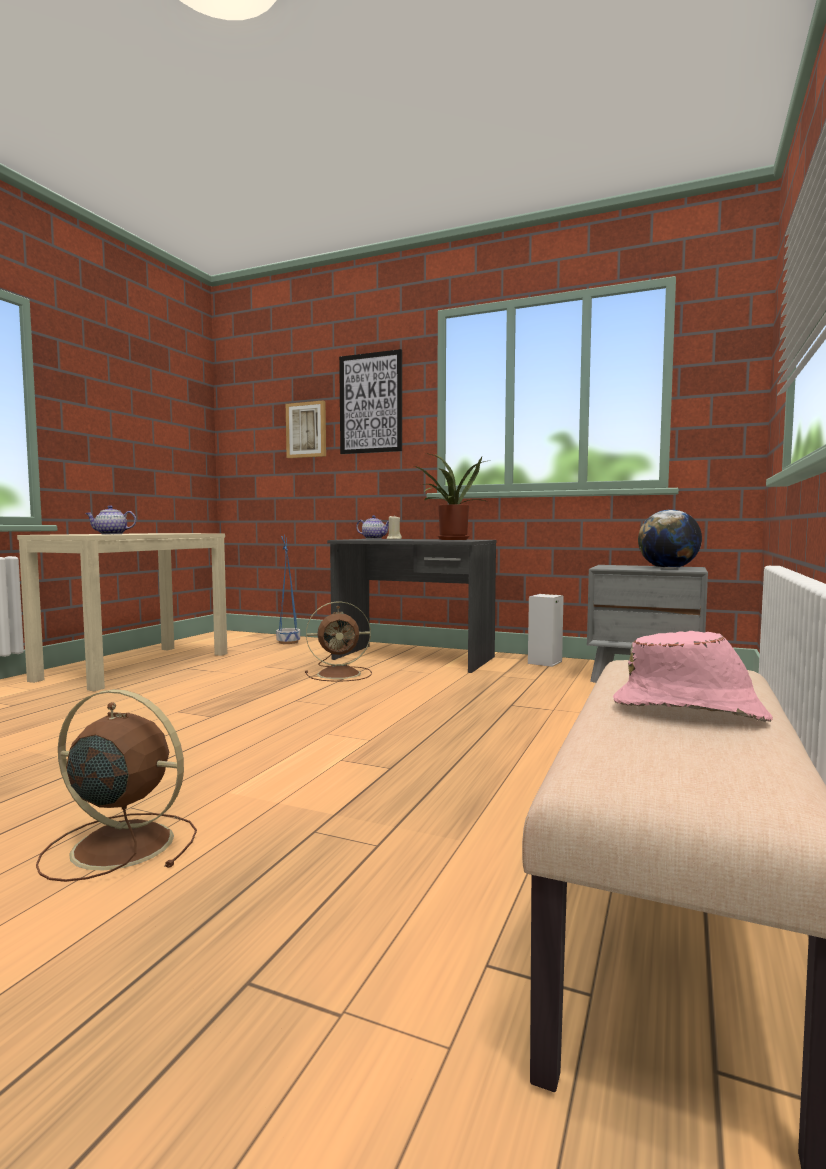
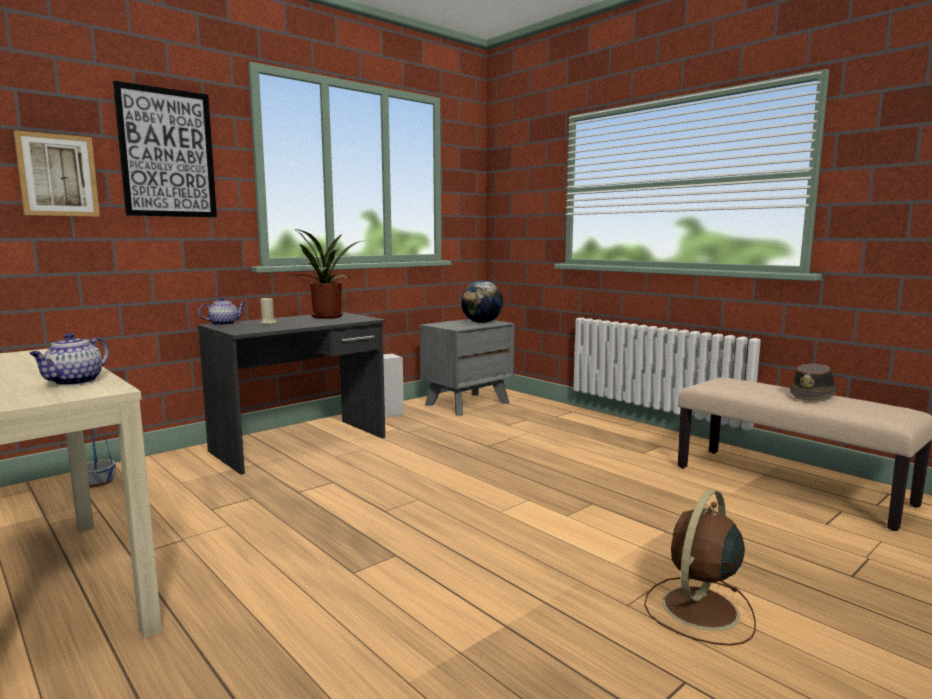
camera: 65 degrees left, 5 degrees up
brown fan [305,601,372,682] -> none
pink hat [613,631,773,722] -> brown hat [790,364,838,400]

